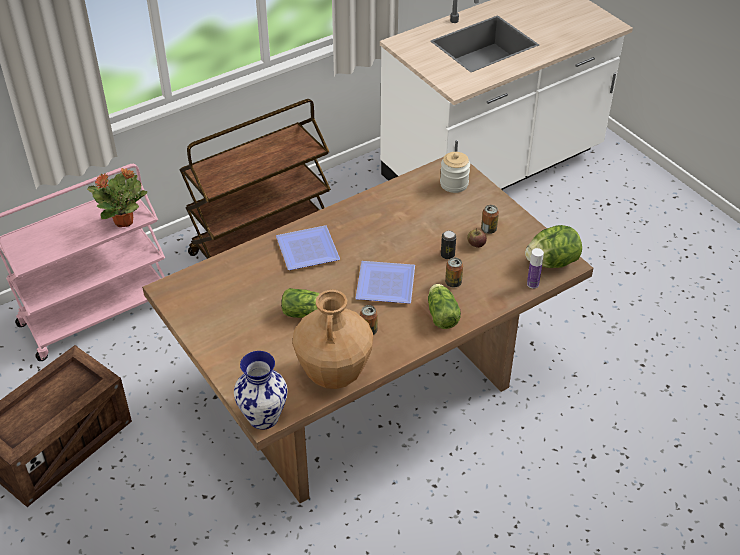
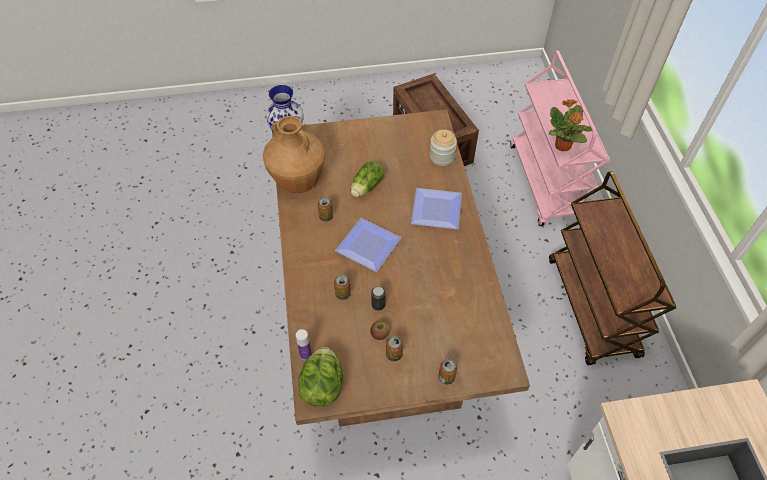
camera: 115 degrees right, 10 degrees up
lettuce [428,284,461,329] -> none
jar [440,152,470,193] -> jar moved to [430,129,457,166]
none -> can [438,359,457,385]

